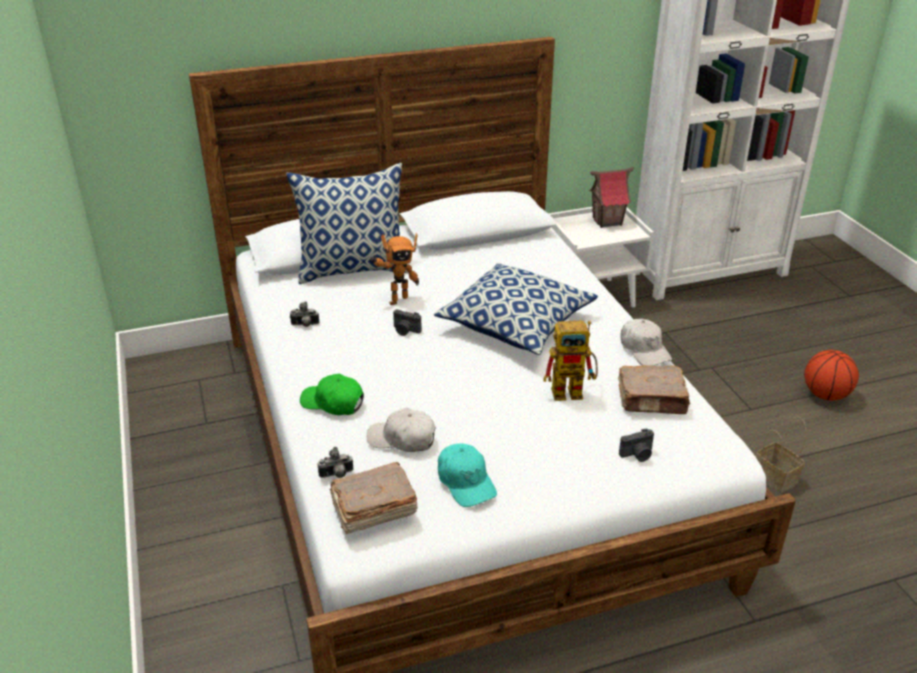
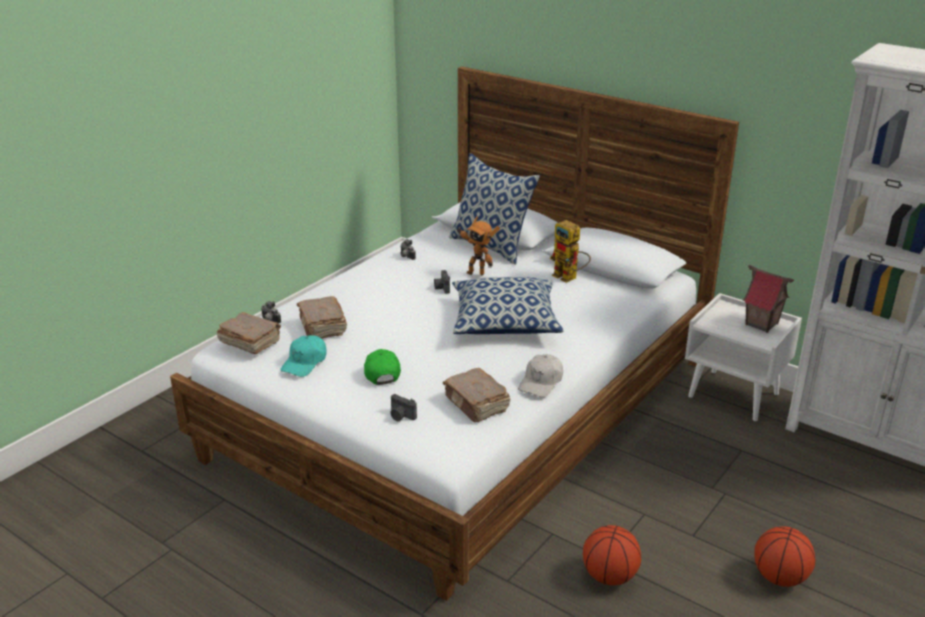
camera: 55 degrees right, 5 degrees down
green cap [300,374,364,415] -> green cap moved to [364,349,401,385]
white cap [367,408,436,452] -> brown book [297,296,347,339]
toy robot [543,320,598,401] -> toy robot moved to [550,220,591,283]
basket [756,417,806,493] -> basketball [583,525,641,585]

